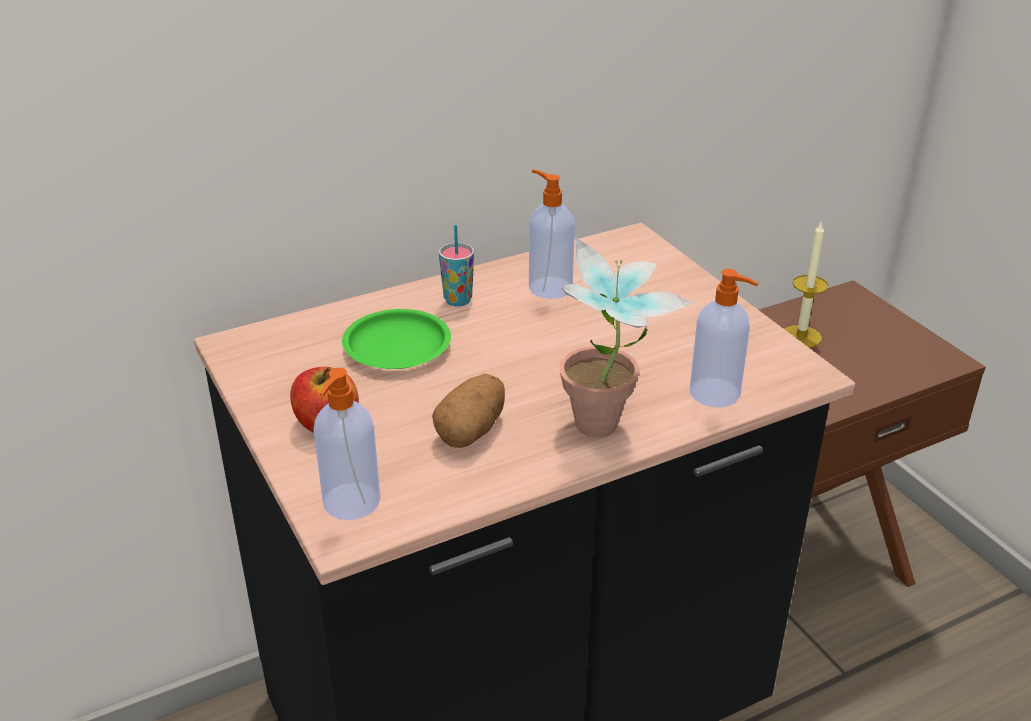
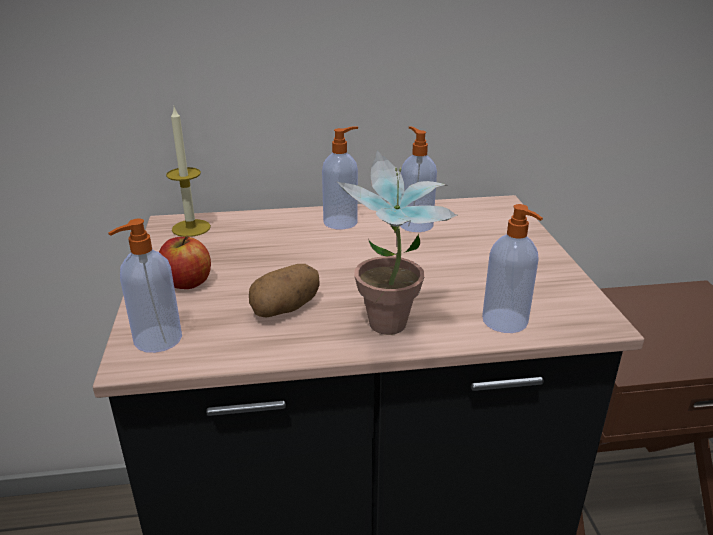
camera: 20 degrees right, 5 degrees down
green plate [342,309,451,369] -> none
cup [439,225,474,307] -> soap dispenser [322,127,358,229]
candle [784,223,828,348] -> candle moved to [166,108,211,237]

